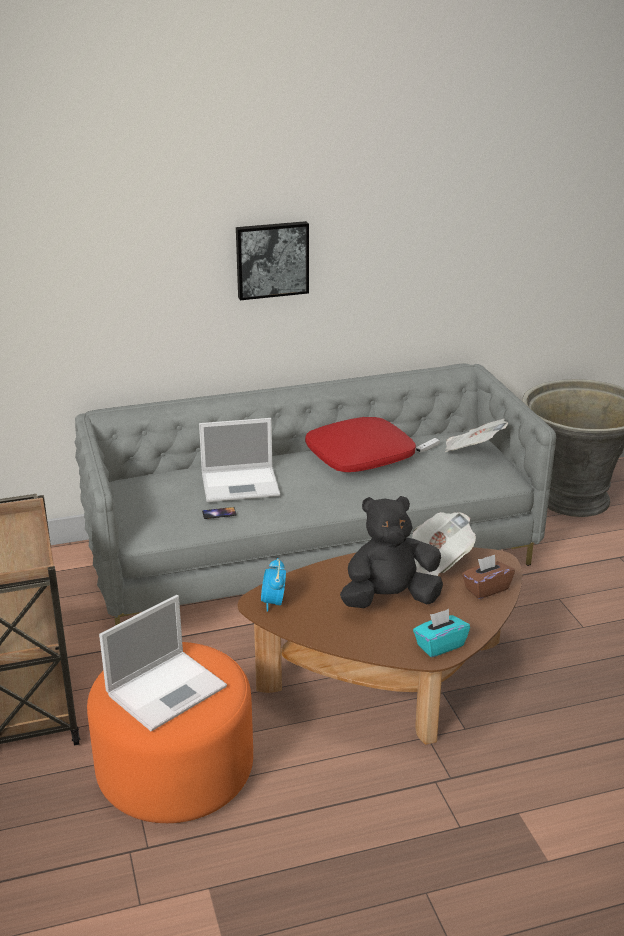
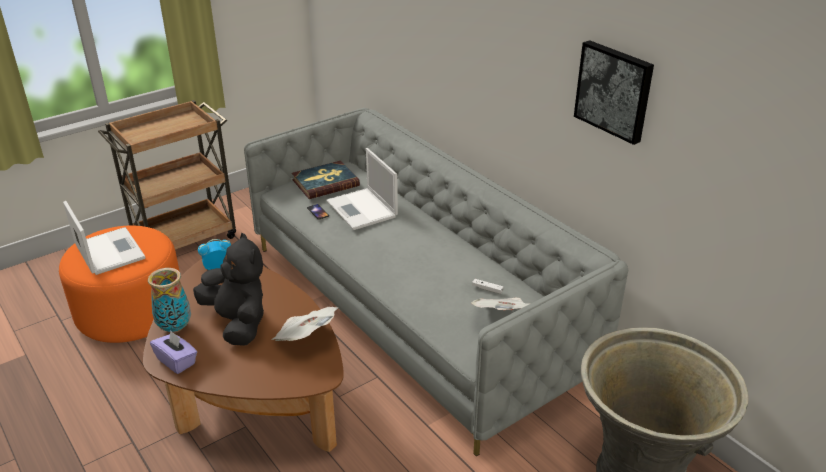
camera: 70 degrees right, 5 degrees up
laptop [99,595,227,731] -> laptop turned 150 degrees counterclockwise [63,201,145,275]
picture [236,221,309,300] -> picture moved to [574,40,654,145]
red pillow [305,417,416,472] -> none
turquoise tissue box [413,609,470,657] -> purple tissue box [150,330,197,374]
brown tissue box [462,555,515,599] -> none
none -> vase [148,268,191,333]
none -> book [292,161,360,199]

